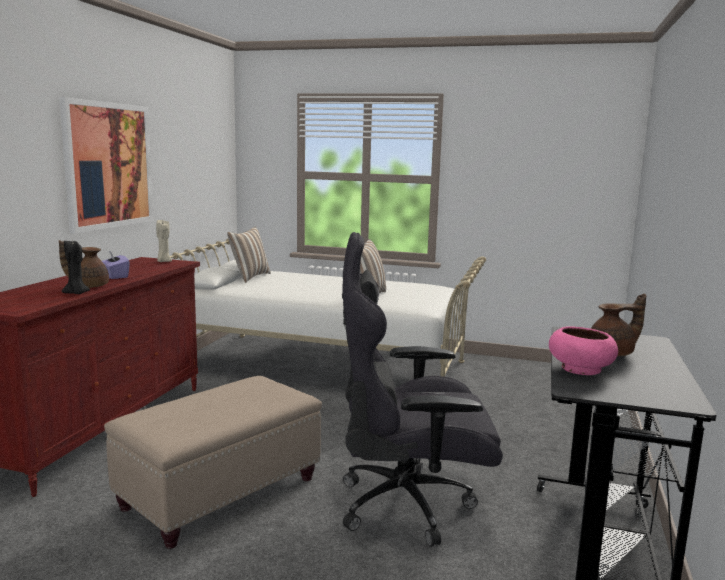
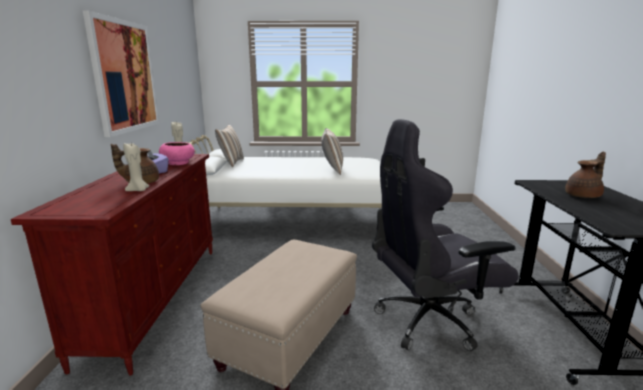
camera: 15 degrees left, 5 degrees up
black candle [62,241,90,294] -> beige candle [123,143,149,191]
pink bowl [549,326,618,375] -> pink bowl moved to [159,142,195,165]

